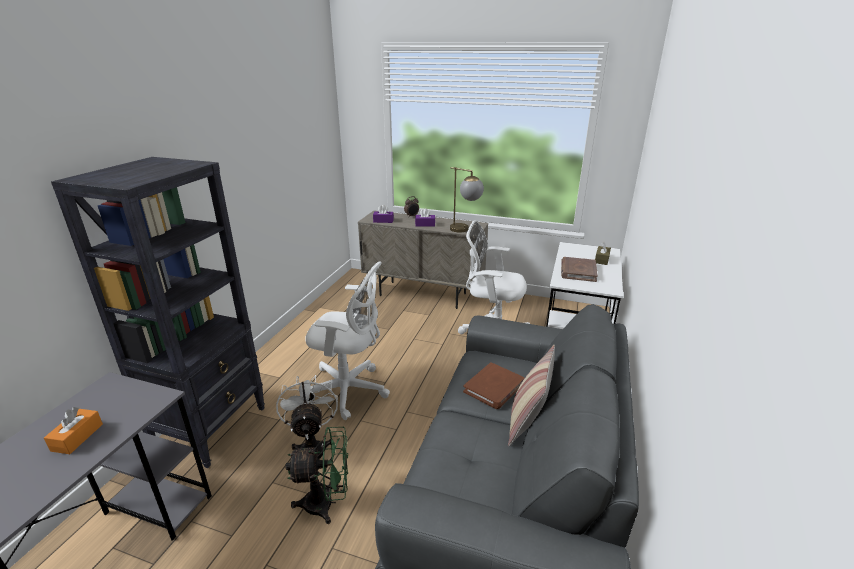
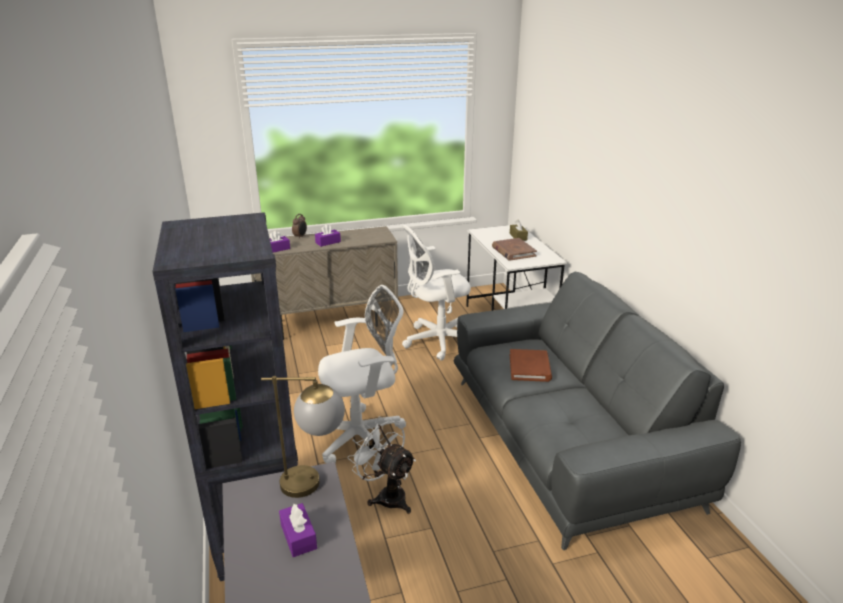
camera: 35 degrees left, 0 degrees up
orange tissue box [44,407,103,454] -> purple tissue box [279,503,317,557]
green fan [285,427,348,524] -> none
table lamp [450,167,484,232] -> table lamp moved to [261,376,345,498]
pillow [508,345,555,447] -> none

